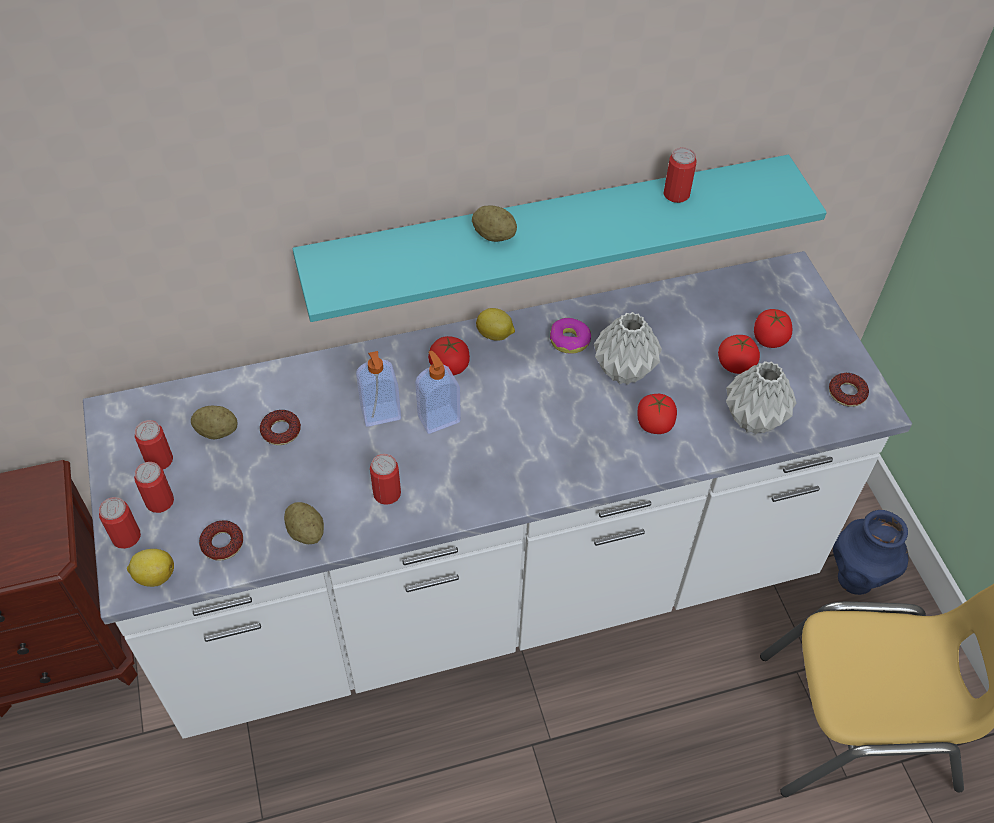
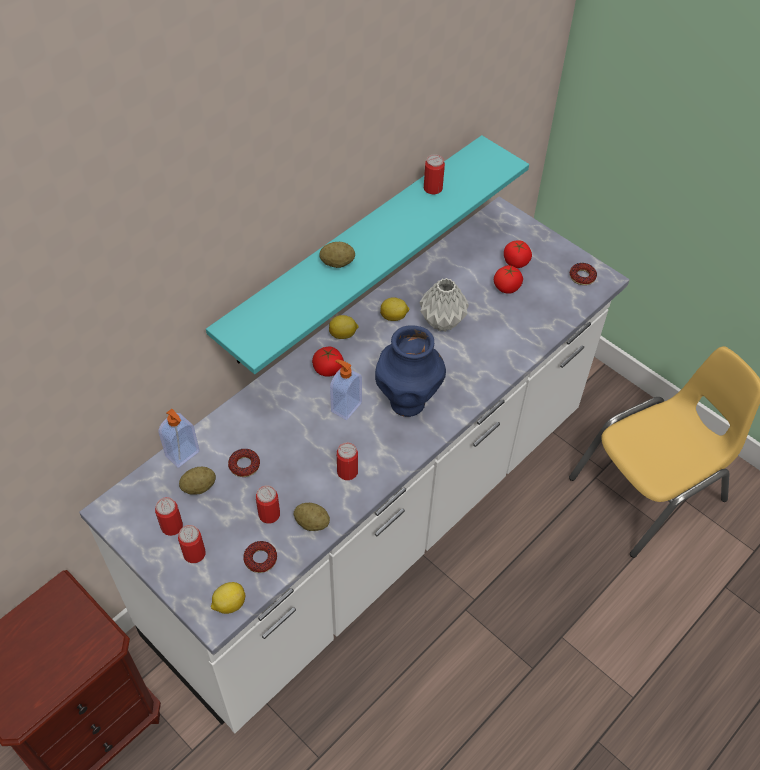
camera: 30 degrees left, 0 degrees up
can [99,497,141,549] -> can moved to [256,485,280,524]
soap dispenser [356,351,401,427] -> soap dispenser moved to [158,409,200,468]
donut [550,318,591,354] -> lemon [380,297,409,321]
tomato [638,394,677,434] -> none
grey vase [726,361,796,434] -> none
blue vase [833,510,909,595] -> blue vase moved to [375,325,446,417]

